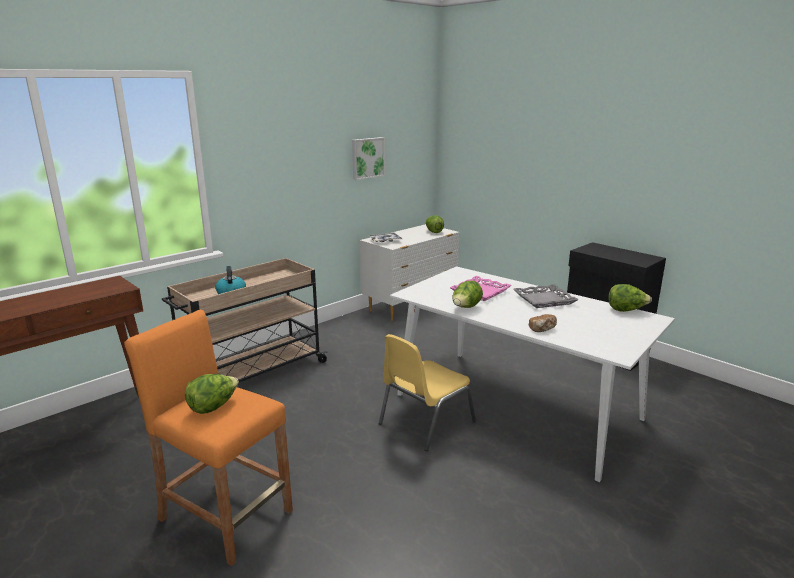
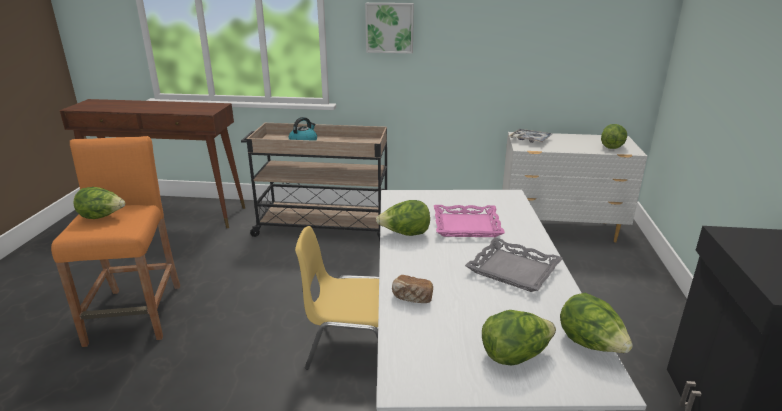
camera: 50 degrees right, 5 degrees up
picture [352,137,385,180] -> picture moved to [365,3,414,53]
none -> lettuce [482,310,556,366]

